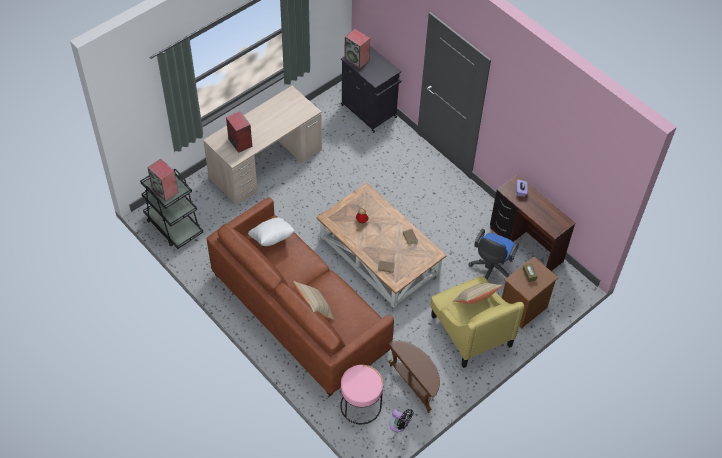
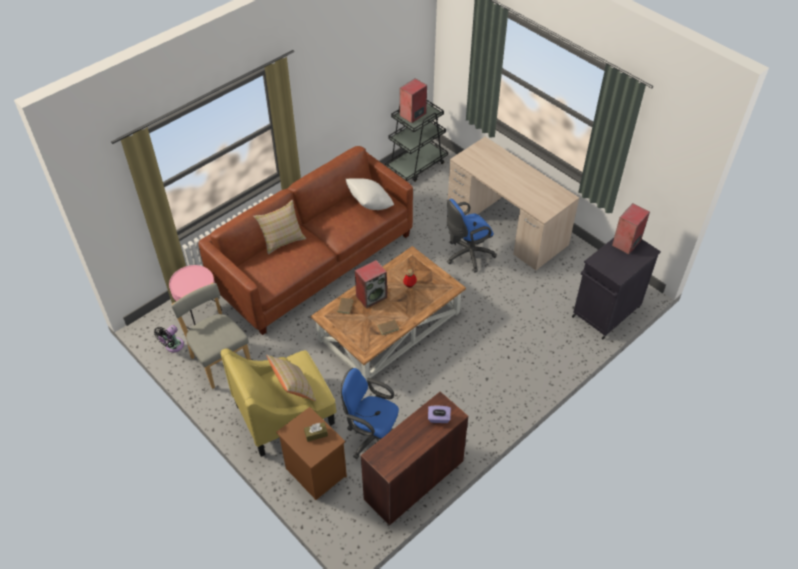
camera: 90 degrees right, 5 degrees down
speaker [226,111,252,153] -> speaker moved to [355,260,387,309]
brown side table [388,341,440,413] -> grey chair [171,283,251,389]
none -> blue office chair [447,199,497,273]

